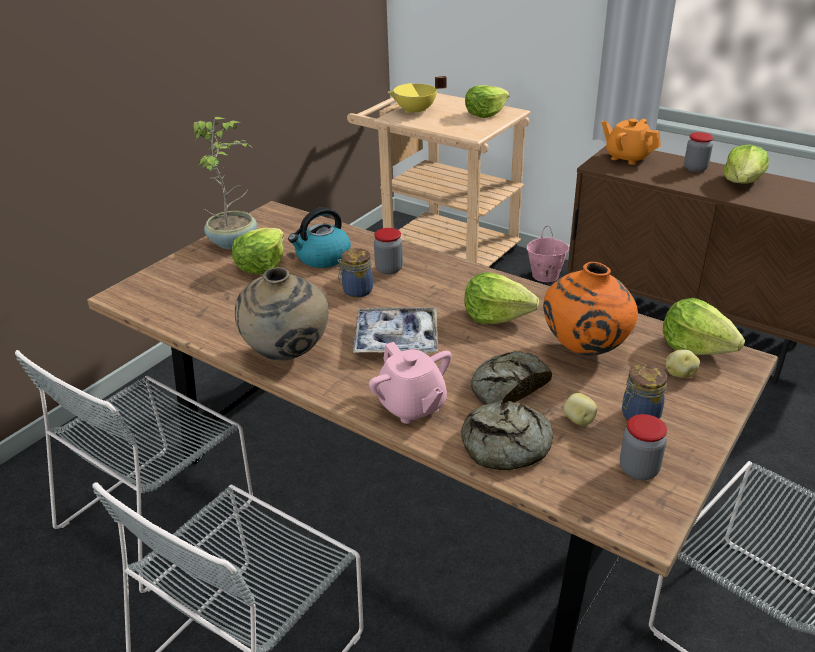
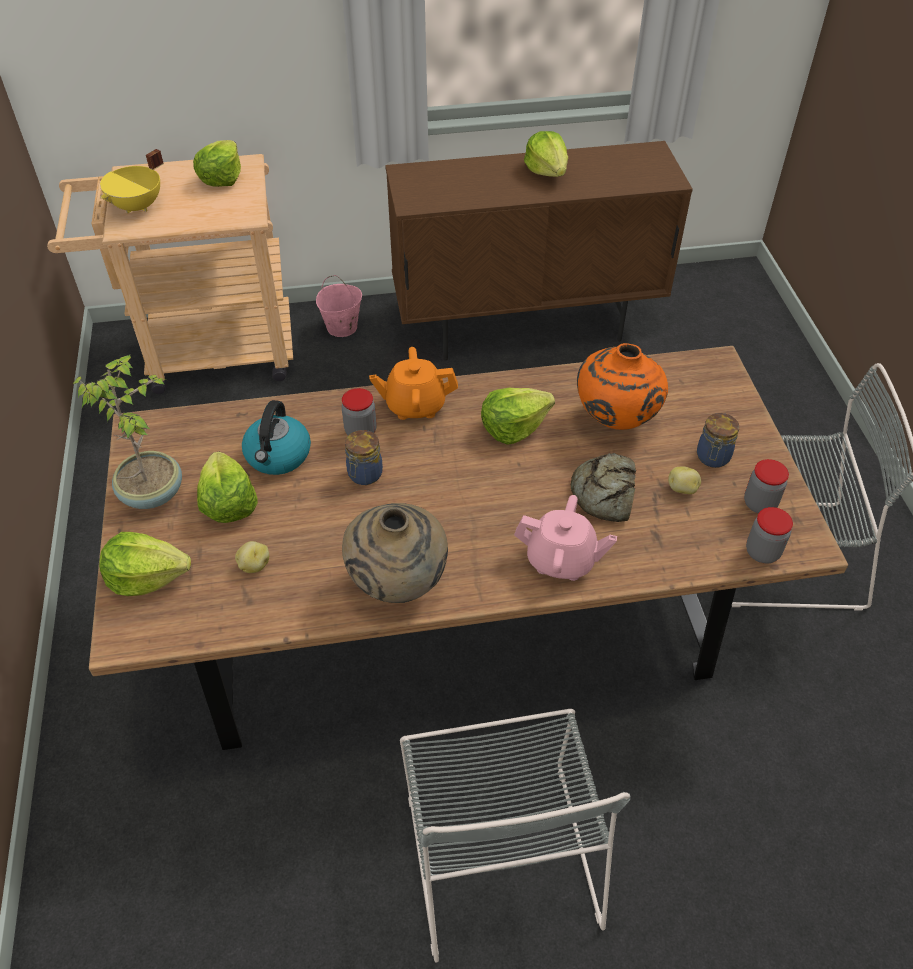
camera: 45 degrees left, 15 degrees up
grey chair [15,350,253,593] -> none
tray [353,307,438,353] -> none
bread [462,400,553,470] -> none
orange teapot [602,119,661,165] -> orange teapot moved to [369,347,458,420]
lettuce [663,298,745,355] -> lettuce moved to [99,532,191,596]
potato [666,349,700,378] -> potato moved to [235,541,269,573]
jar [684,132,713,172] -> jar moved to [746,507,793,564]

